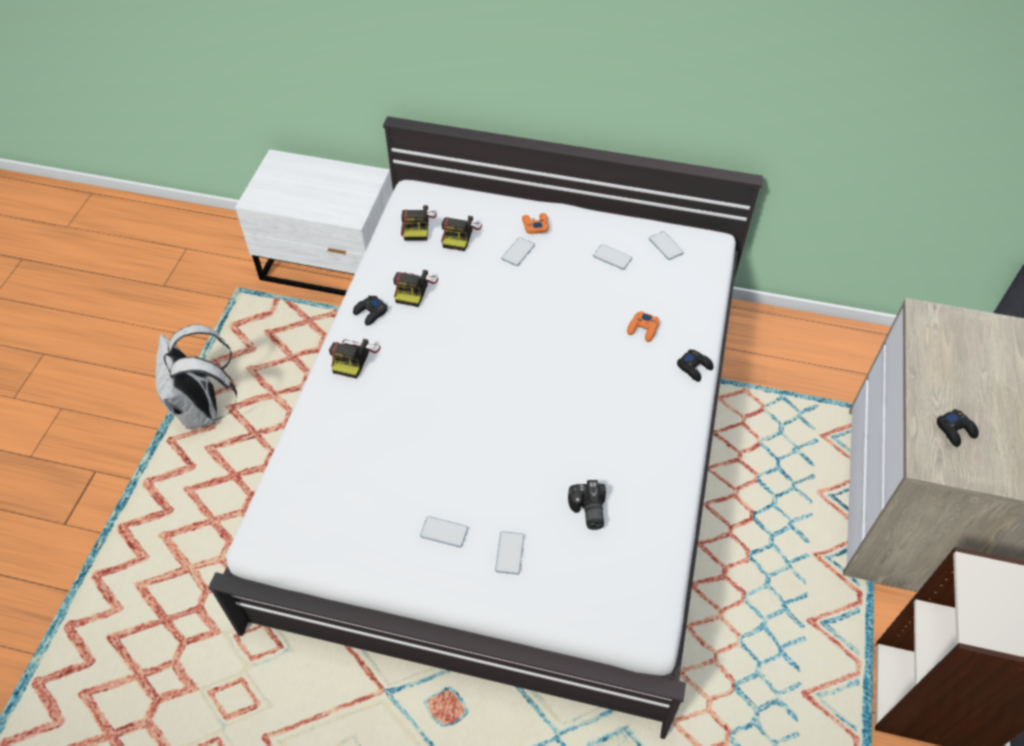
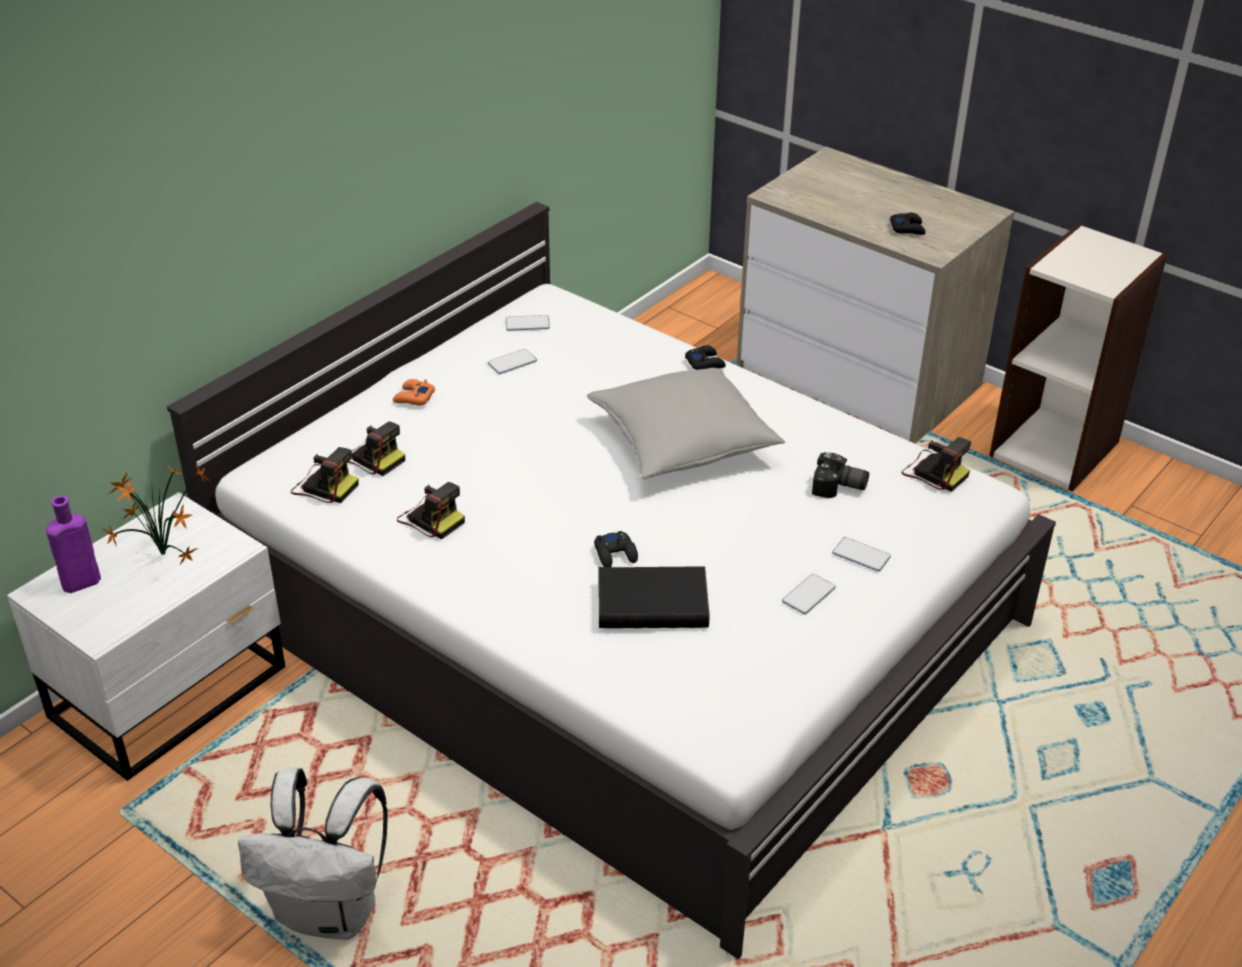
camera: 65 degrees left, 15 degrees down
camera [329,339,380,379] -> camera moved to [901,437,971,492]
black game controller [353,295,388,326] -> black game controller moved to [594,531,638,567]
phone [501,237,535,266] -> none
orange game controller [627,311,660,342] -> none
none -> purple bottle [46,496,101,593]
none -> potted plant [103,464,211,566]
none -> grey pillow [587,368,785,479]
none -> black book [598,567,710,628]

